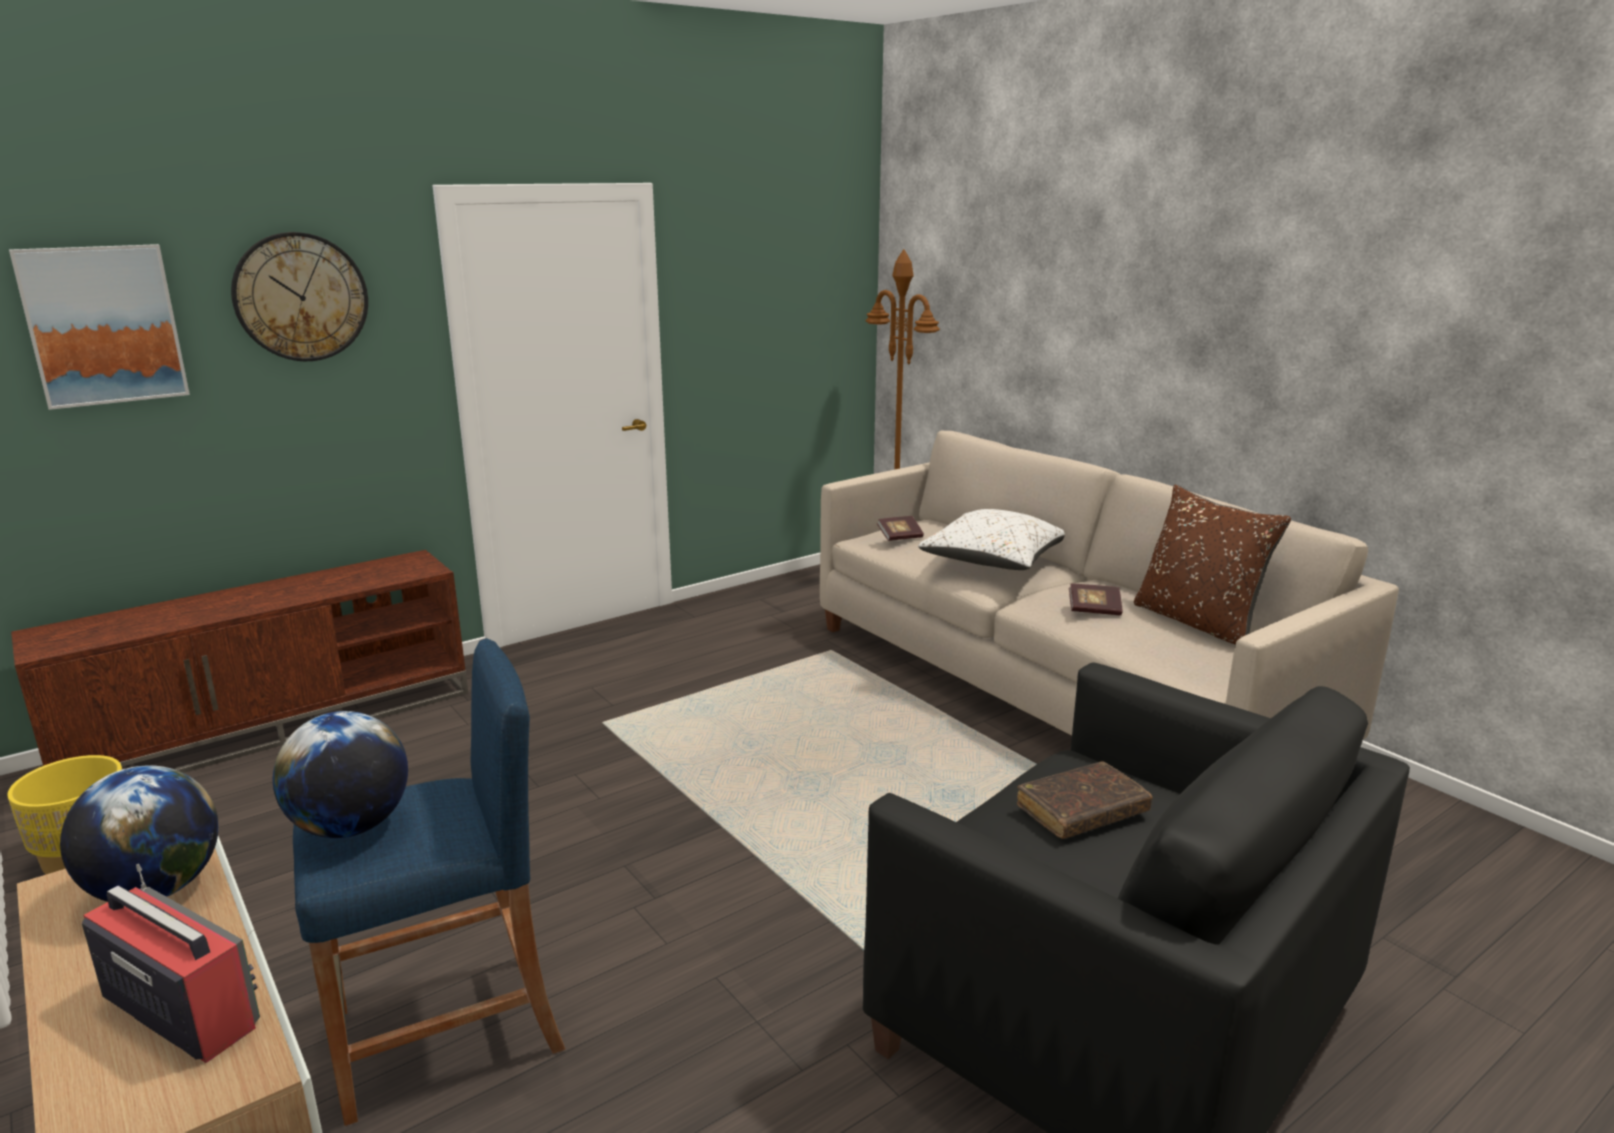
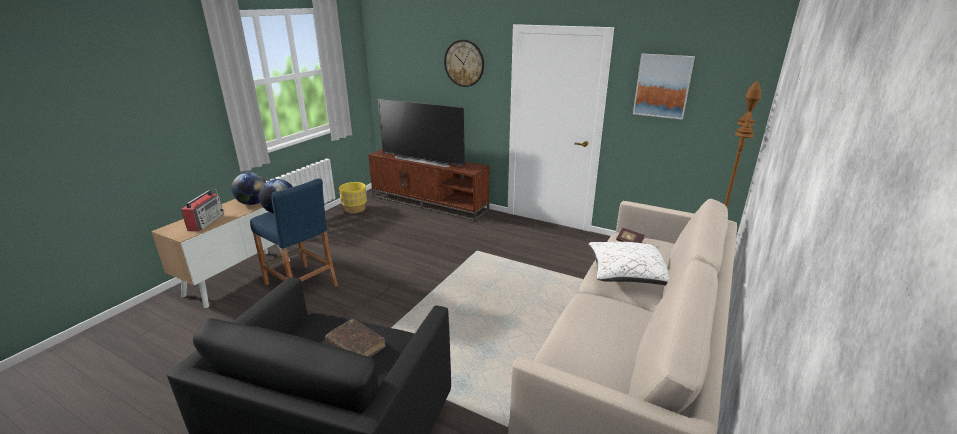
camera: 65 degrees right, 5 degrees up
picture [9,244,190,410] -> picture moved to [633,54,695,120]
book [1069,583,1123,615] -> none
brown pillow [1134,485,1291,645] -> none
none -> television [378,99,465,167]

